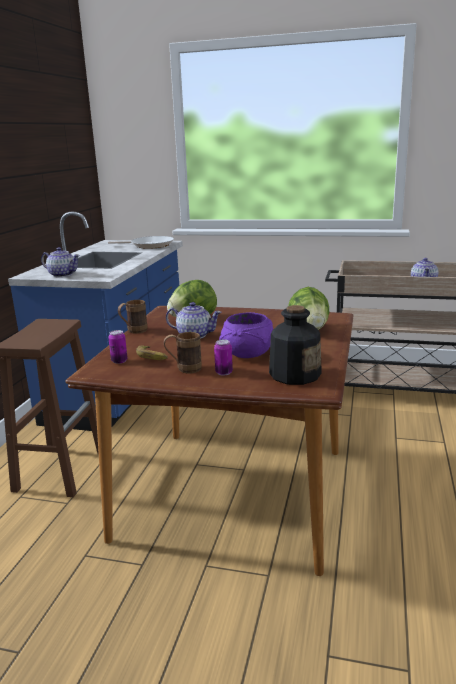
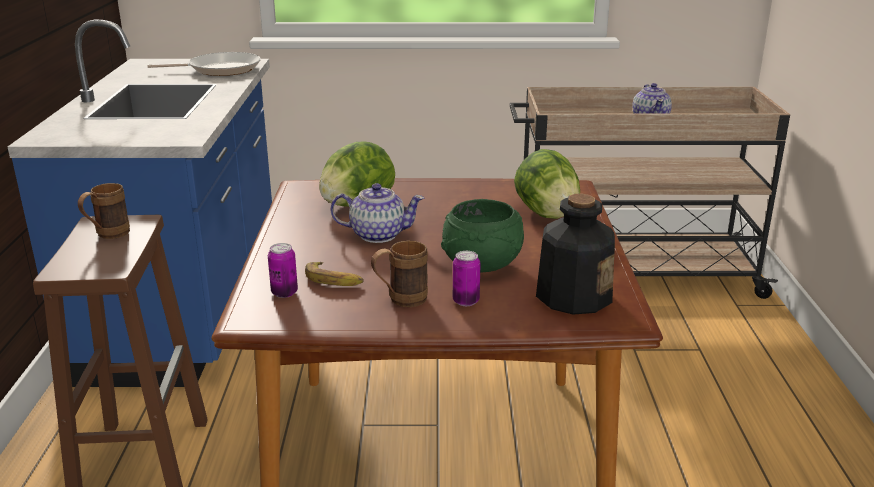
camera: 15 degrees left, 5 degrees up
teapot [41,247,80,277] -> none
brown mug [118,300,147,334] -> brown mug moved to [78,183,130,239]
purple bowl [219,312,273,358] -> green bowl [441,199,524,272]

